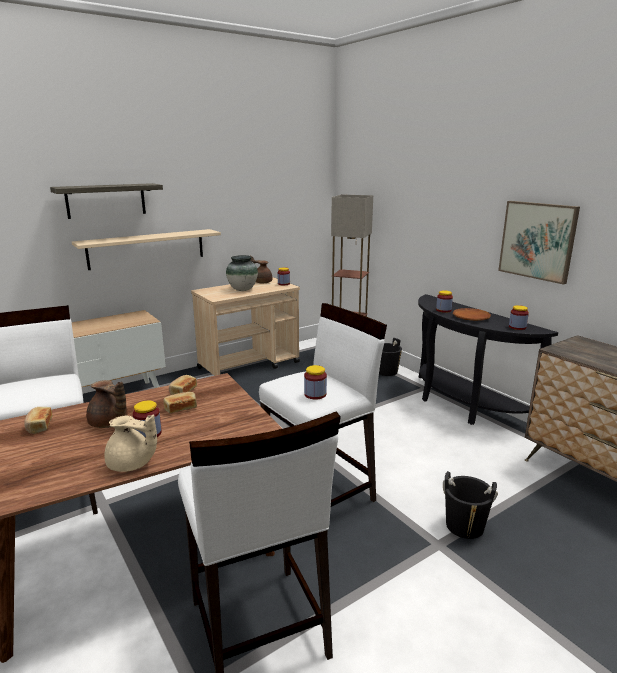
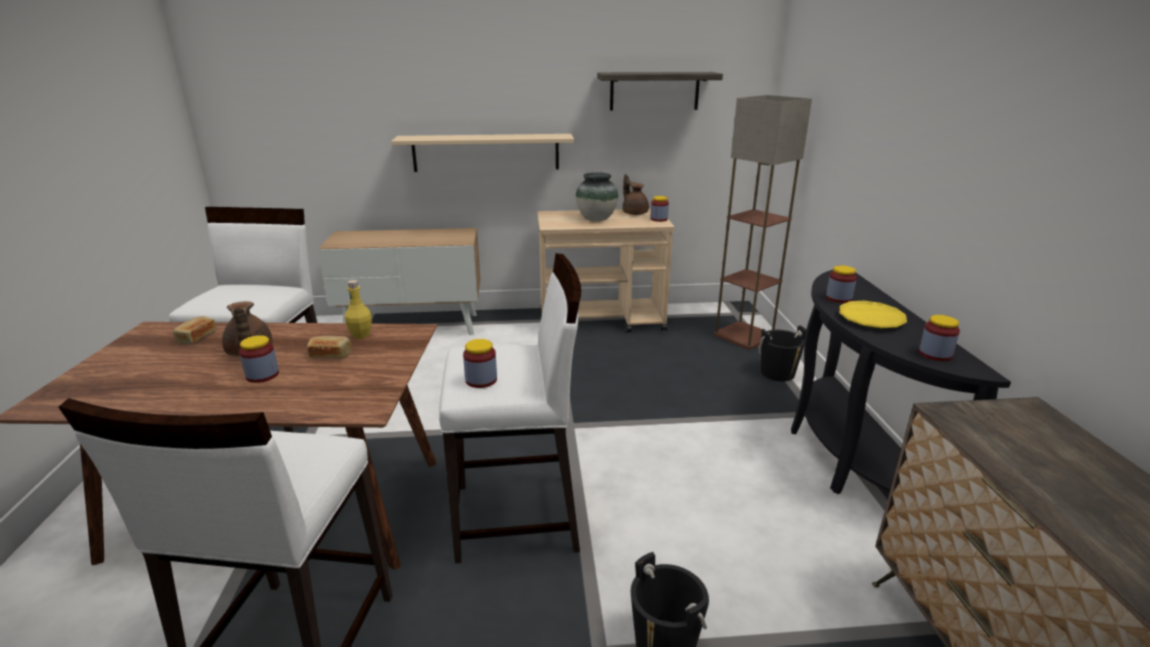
camera: 30 degrees right, 5 degrees up
shelf [50,183,163,219] -> shelf moved to [597,72,723,111]
beige teapot [104,415,157,472] -> none
bread [169,375,197,395] -> yellow bottle [345,280,372,339]
brown plate [453,308,491,321] -> yellow plate [839,301,907,328]
picture [498,201,580,285] -> none

